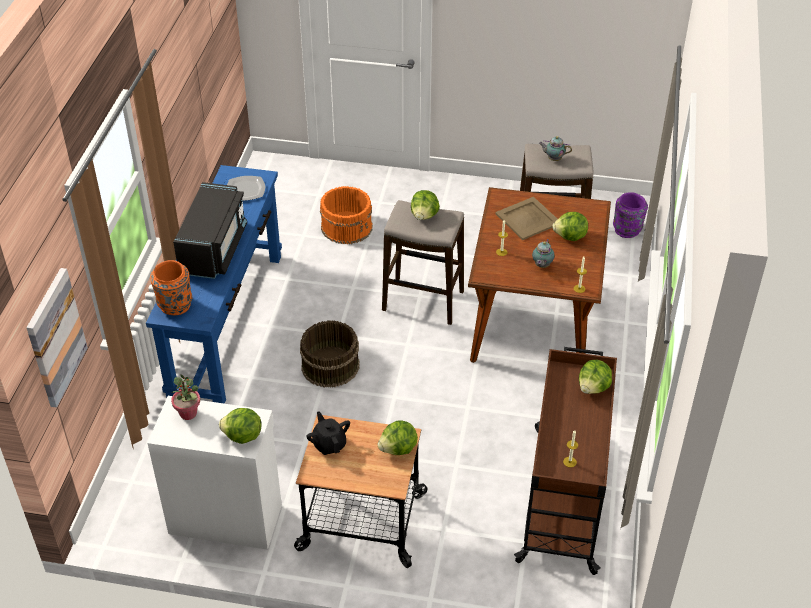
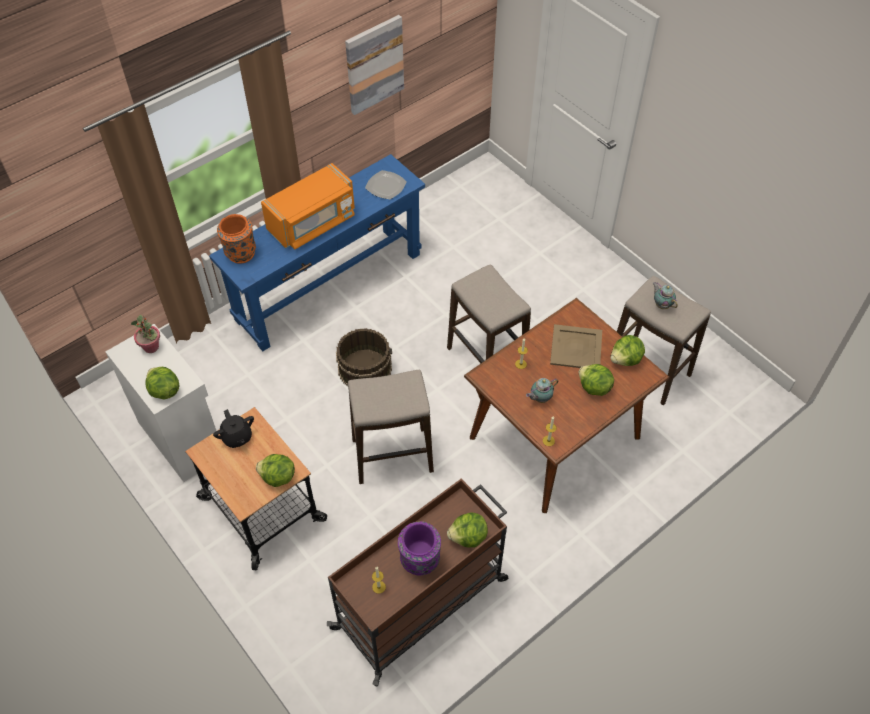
camera: 40 degrees right, 10 degrees up
picture [27,268,88,408] -> picture moved to [345,15,404,115]
black microwave [173,182,247,279] -> orange microwave [261,163,355,250]
black teapot [306,411,350,455] -> black teapot turned 135 degrees clockwise [213,409,254,448]
orange bucket [320,186,372,244] -> none
lettuce [411,190,440,220] -> lettuce moved to [610,335,645,366]
purple vase [613,192,648,238] -> purple vase moved to [398,521,441,576]
none -> stool [348,370,434,484]

